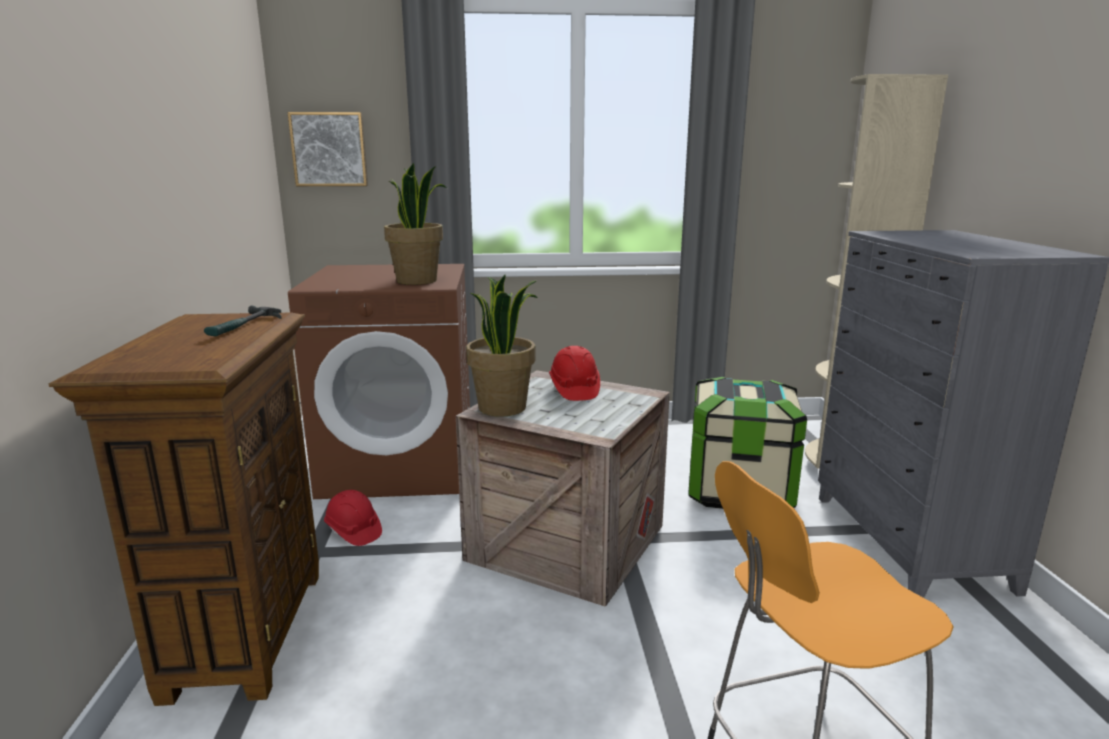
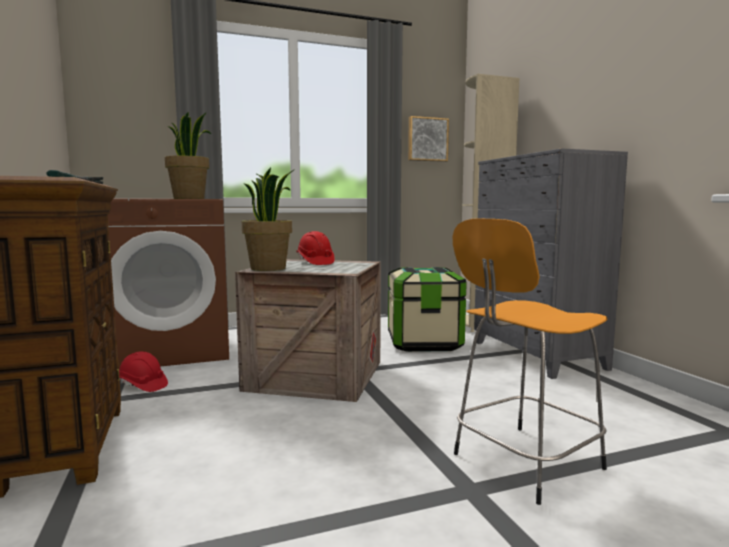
camera: 15 degrees left, 10 degrees down
picture [287,112,368,186] -> picture moved to [408,116,449,162]

